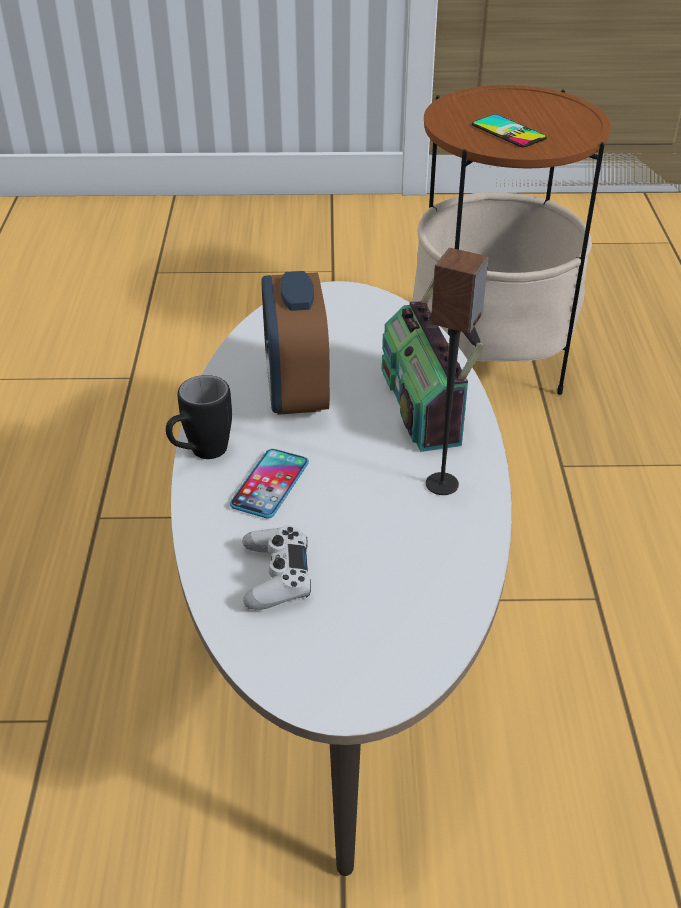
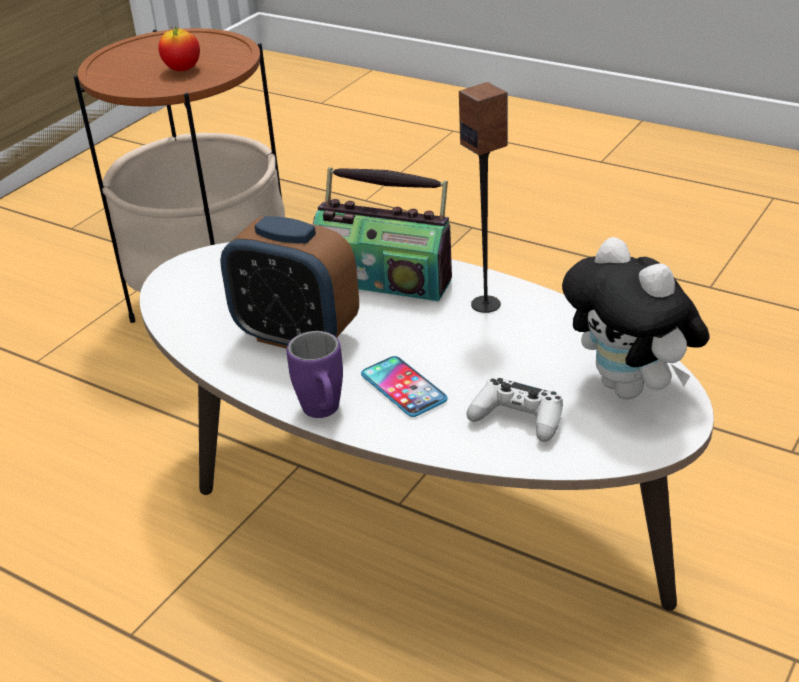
camera: 55 degrees left, 5 degrees down
black mug [166,375,232,459] -> purple mug [287,331,343,418]
phone [472,114,547,147] -> apple [158,27,200,71]
none -> plush toy [562,237,710,399]

